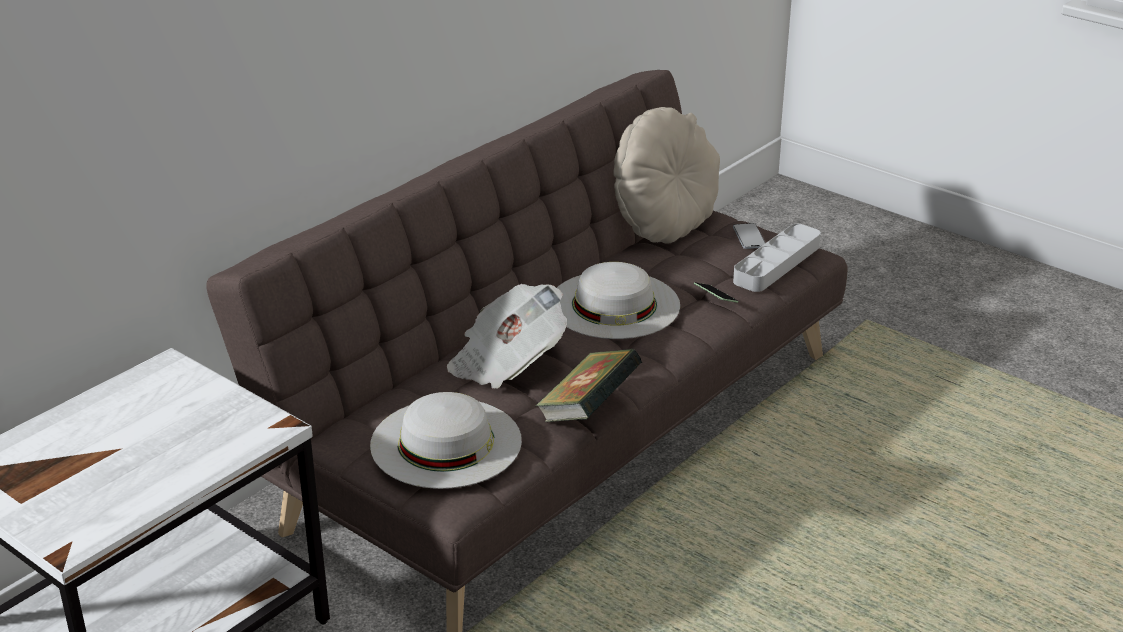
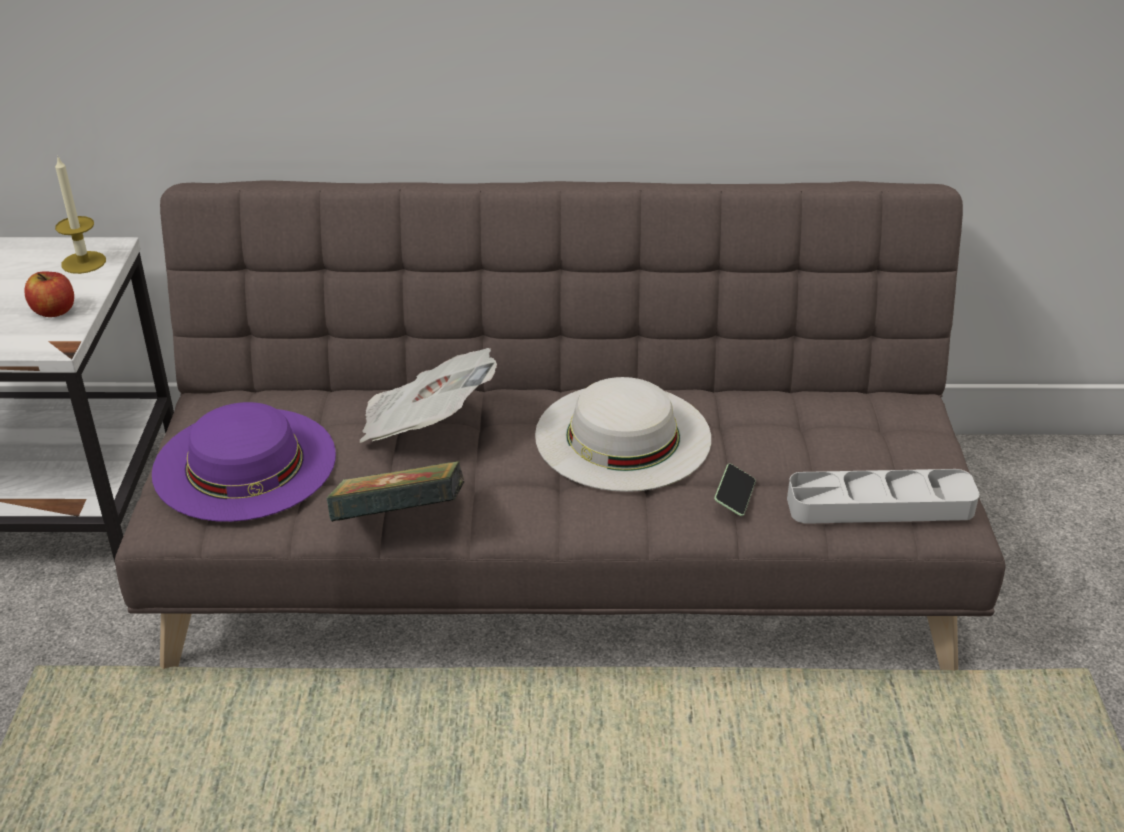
camera: 50 degrees right, 5 degrees up
white hat [370,392,522,489] -> purple hat [152,402,336,522]
beige pillow [613,107,720,244] -> none
phone [733,223,765,249] -> none
none -> apple [24,272,74,317]
none -> candle [55,155,106,274]

